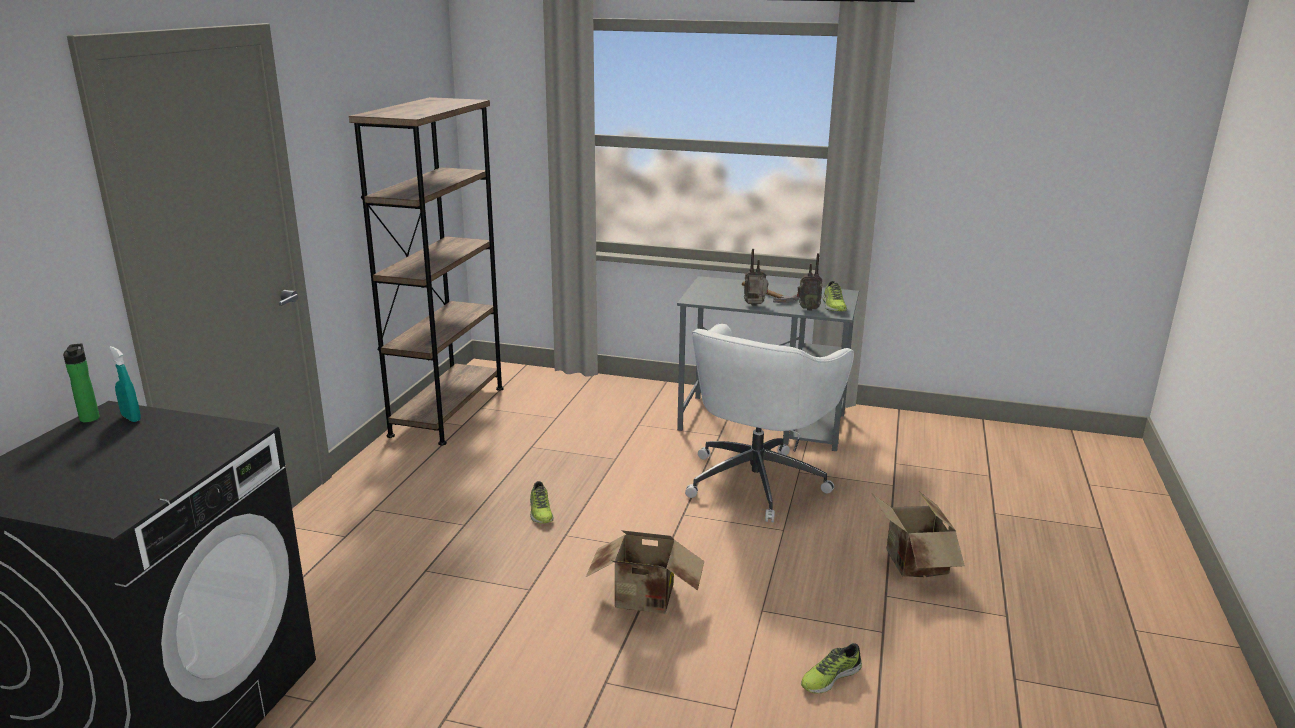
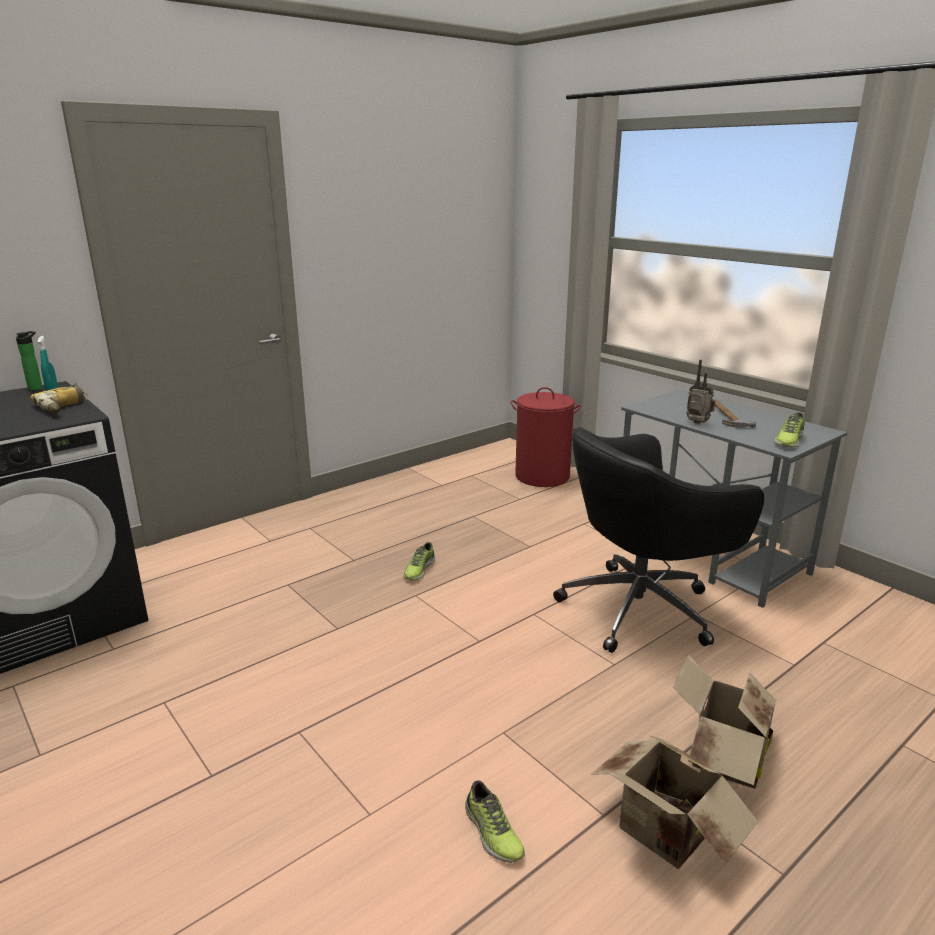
camera: 35 degrees right, 0 degrees up
brown bookcase [349,97,504,445] -> none
cardboard box [586,530,704,614] -> cardboard box moved to [592,736,758,869]
white office chair [685,324,854,522] -> black office chair [553,427,764,653]
radio [797,253,823,311] -> none
shoe [801,643,862,694] -> shoe turned 120 degrees counterclockwise [465,780,525,863]
none -> power drill [30,382,88,413]
none -> red laundry basket [511,387,581,487]

